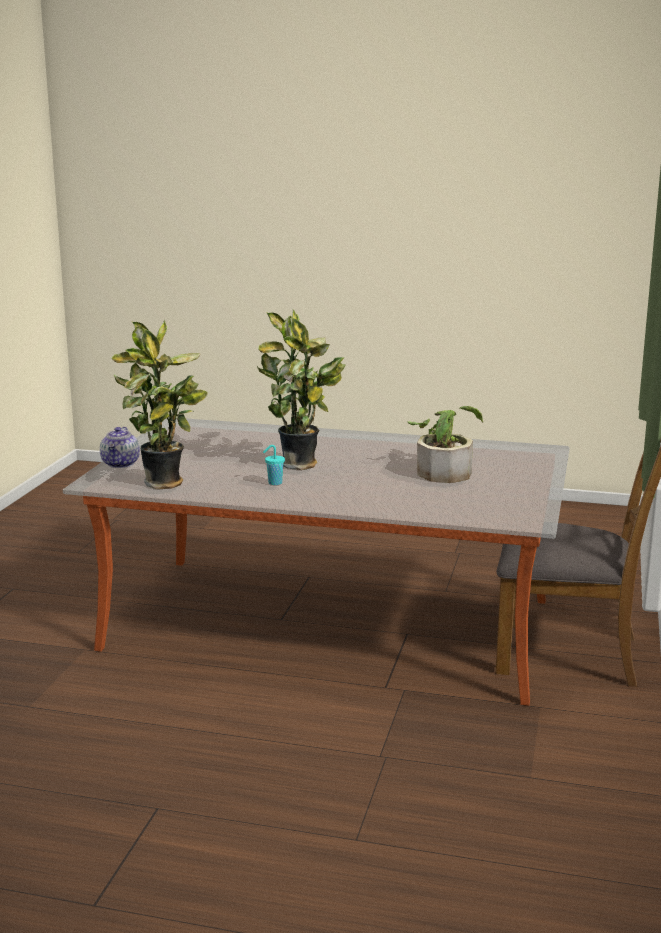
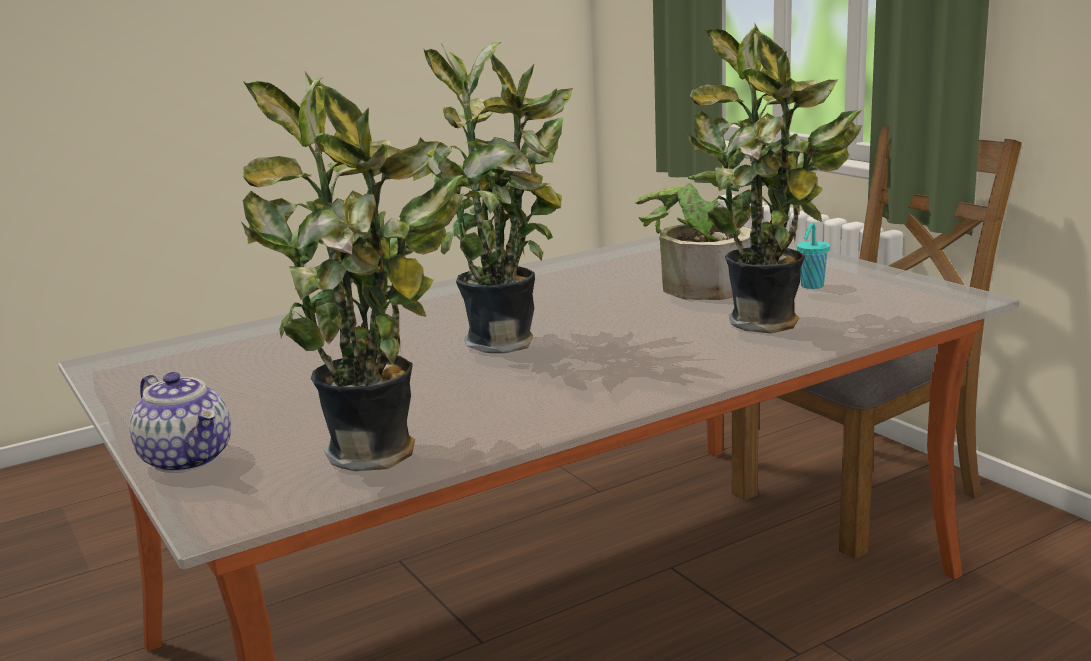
camera: 45 degrees left, 0 degrees up
turquoise cup [263,445,285,485] -> turquoise cup moved to [797,222,830,289]
none -> potted plant [686,24,863,334]

